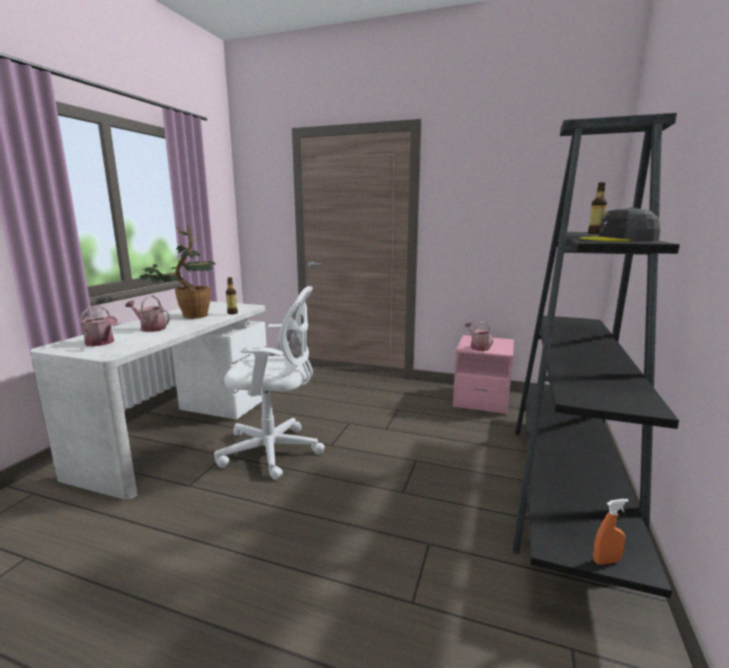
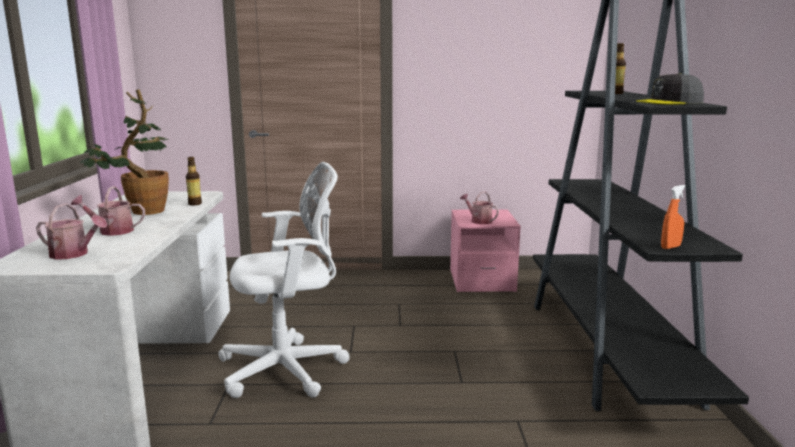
camera: 20 degrees left, 0 degrees up
orange spray bottle [593,499,629,565] -> orange spray bottle moved to [661,185,686,249]

